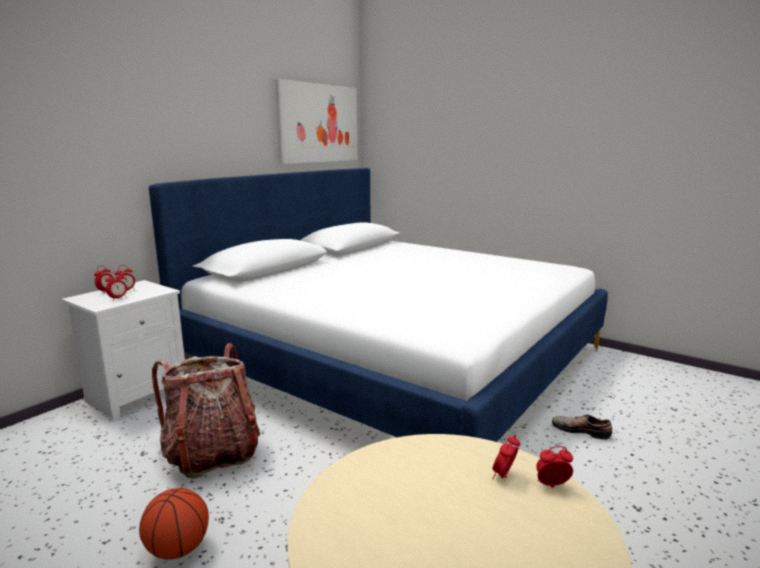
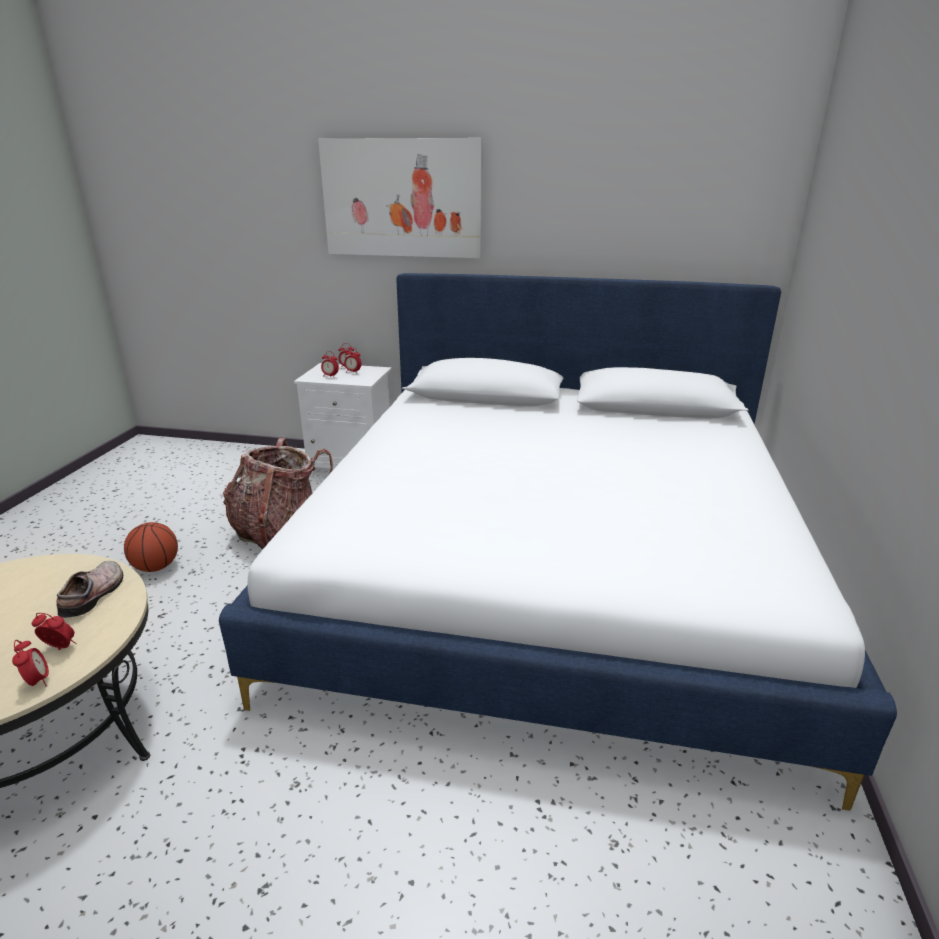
camera: 65 degrees right, 10 degrees up
picture [275,79,357,164] -> picture moved to [318,138,482,258]
shoe [552,414,612,440] -> shoe moved to [56,561,123,618]

